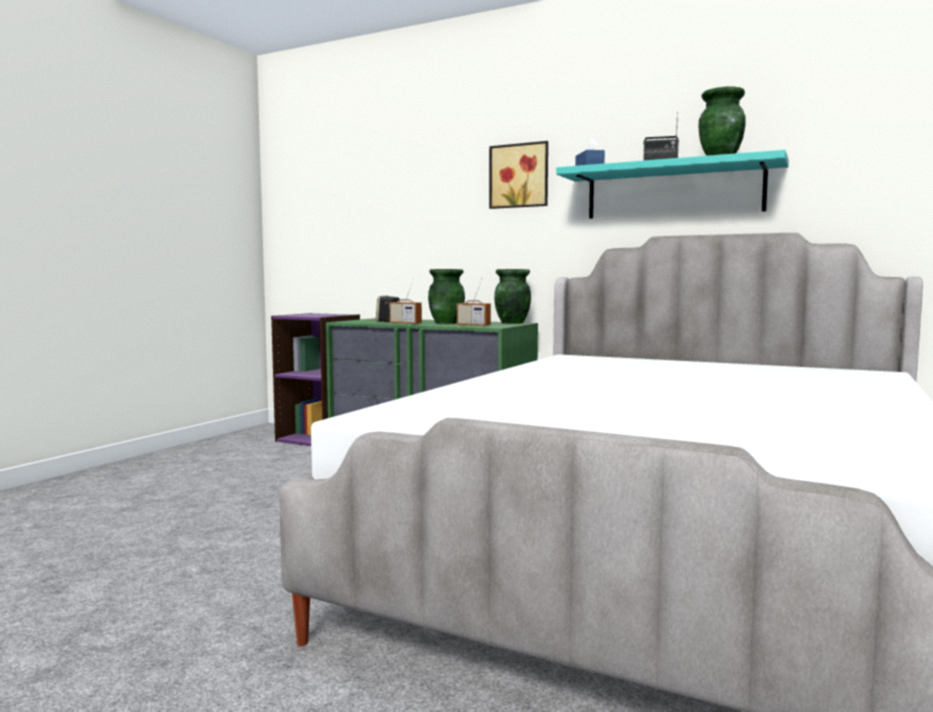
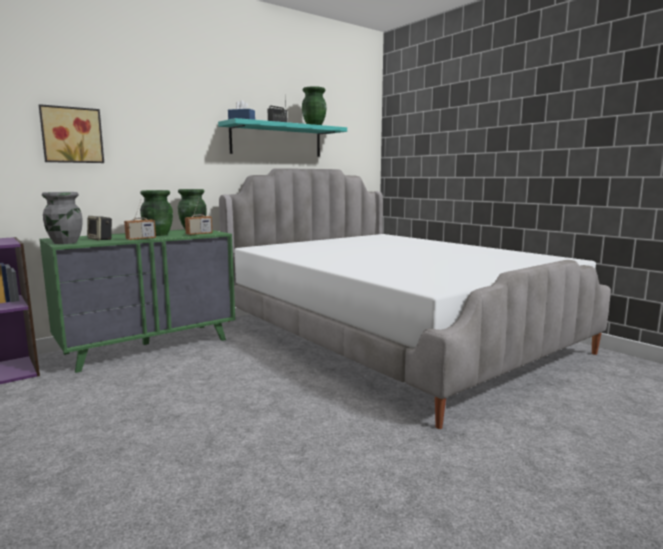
camera: 65 degrees left, 5 degrees up
picture [489,141,548,209] -> picture moved to [39,104,104,163]
none -> grey vase [42,192,83,244]

